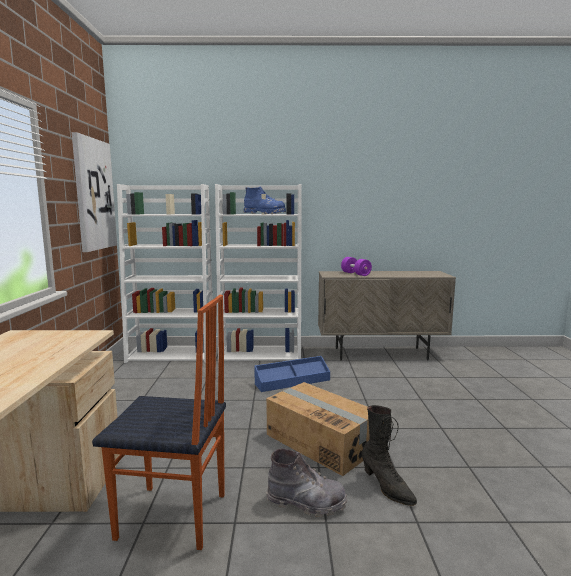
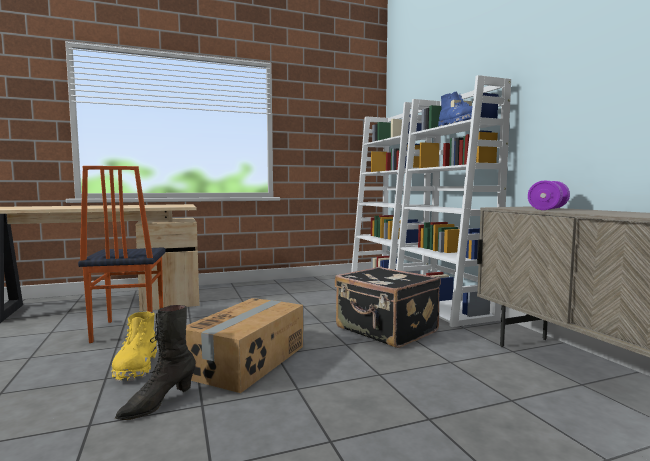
camera: 70 degrees right, 5 degrees down
picture [72,132,117,252] -> none
blue storage box [254,356,330,392] -> black suitcase [335,266,441,348]
grey boot [266,448,347,517] -> yellow boot [111,312,157,381]

